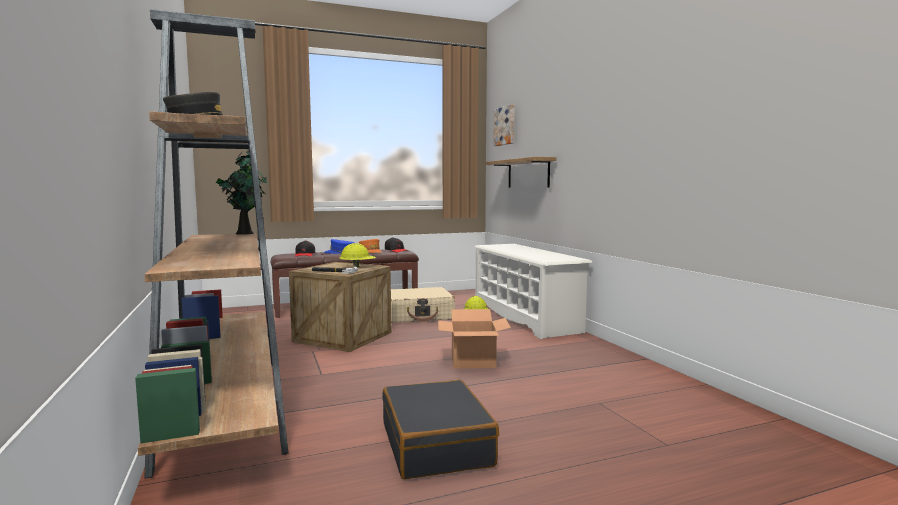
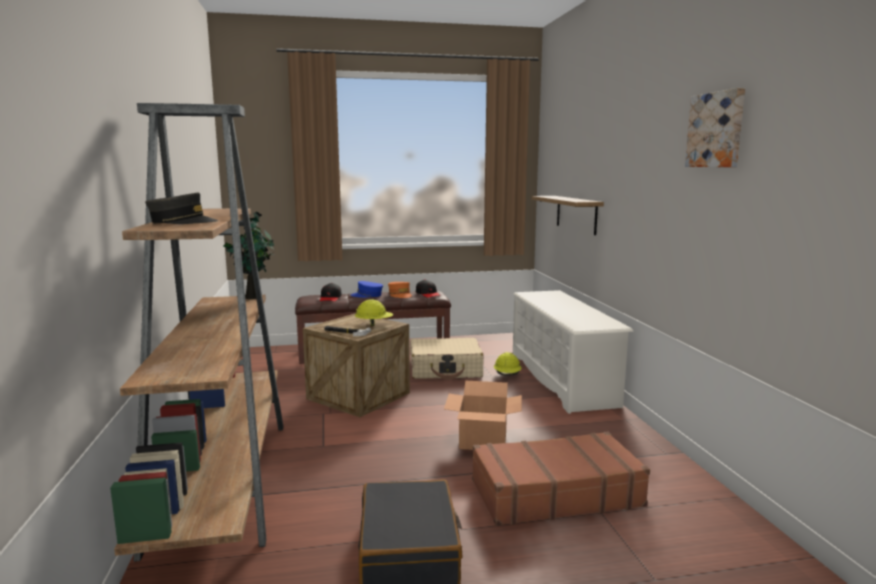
camera: 10 degrees right, 5 degrees up
picture [493,104,514,146] -> picture moved to [685,88,745,167]
none -> brown suitcase [472,432,650,526]

